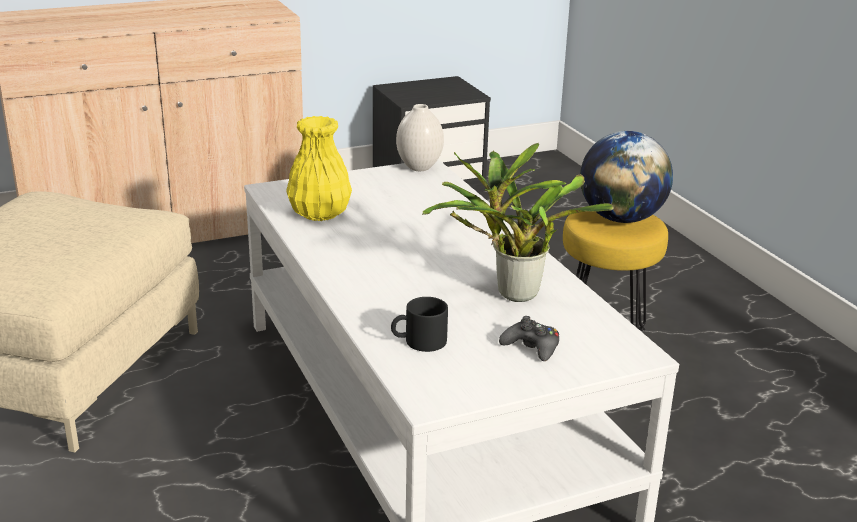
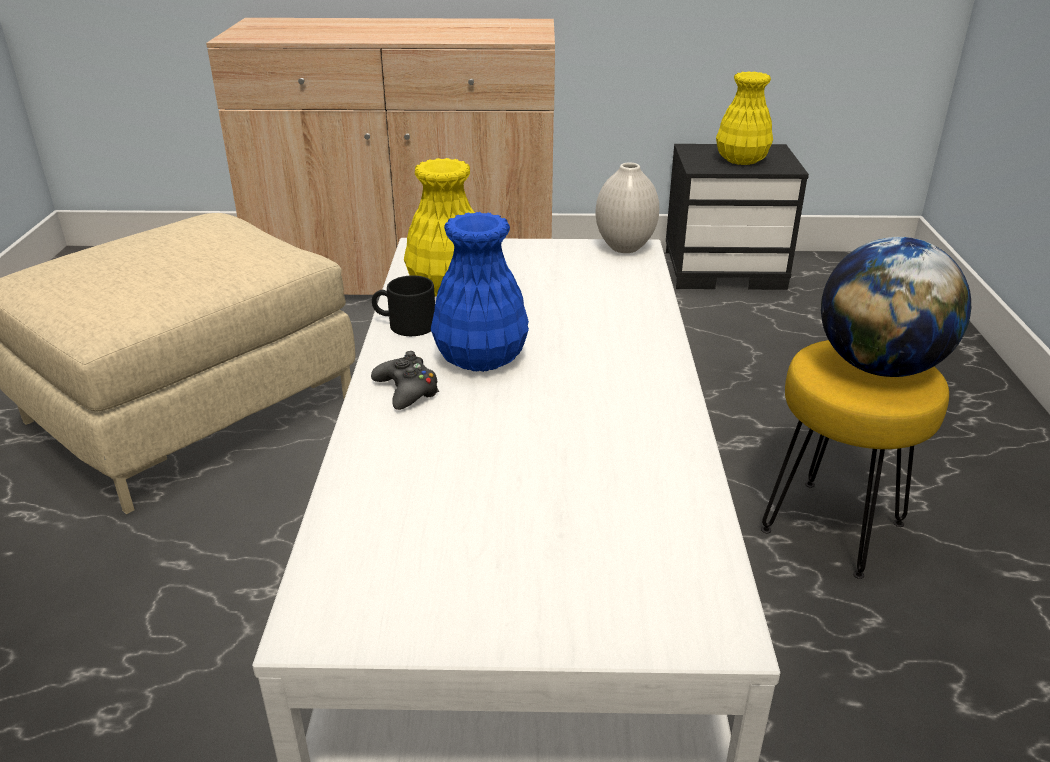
camera: 25 degrees right, 5 degrees up
black mug [391,297,448,352] -> black mug moved to [372,275,435,336]
potted plant [422,143,614,302] -> none
black game controller [499,316,559,361] -> black game controller moved to [371,351,439,410]
none -> blue vase [431,212,529,372]
none -> yellow vase [716,71,773,165]

